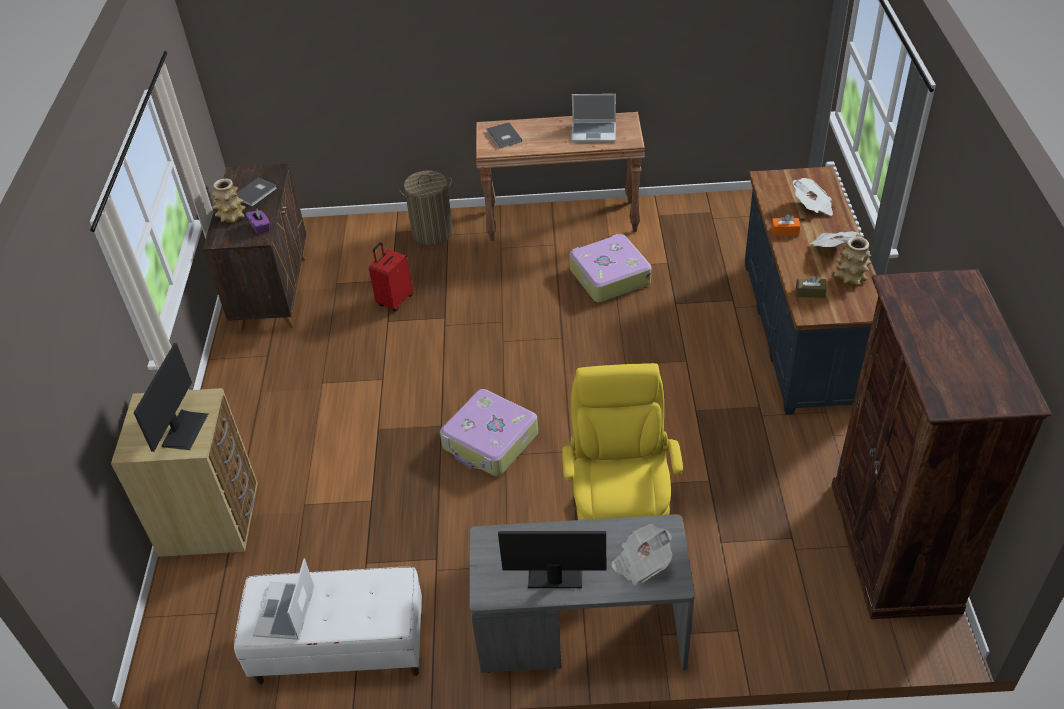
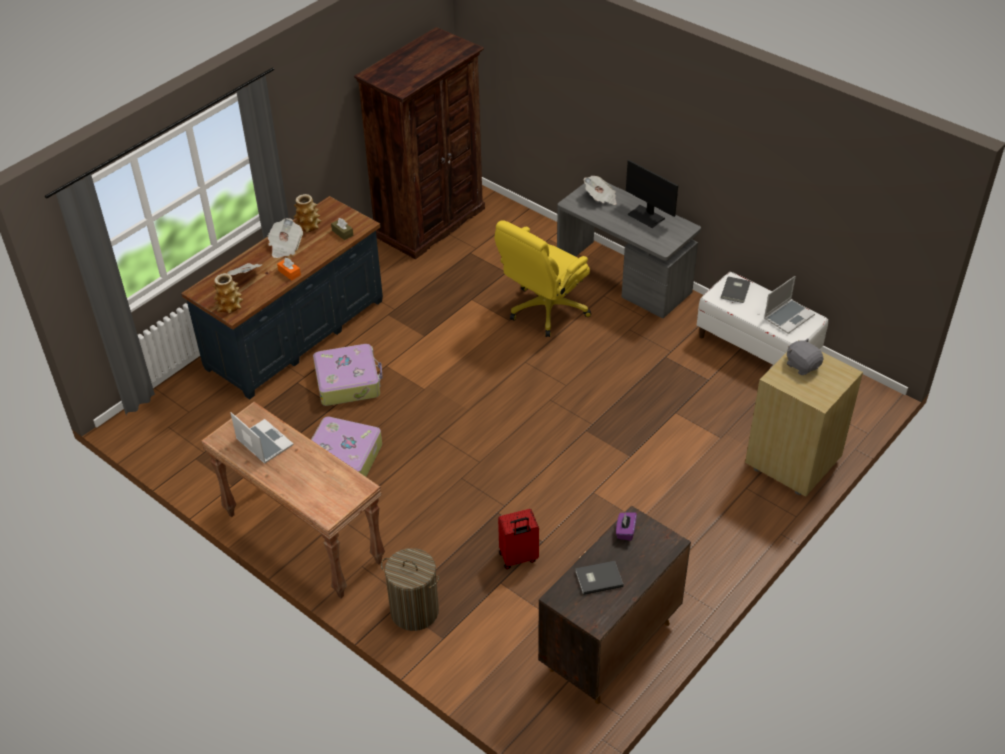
camera: 140 degrees left, 0 degrees up
monitor [133,343,208,452] -> grey plush toy [787,338,824,375]
vase [211,178,246,223] -> vase moved to [213,273,243,314]
suitcase [440,389,538,476] -> suitcase moved to [313,344,383,406]
grey book [486,122,522,148] -> grey book moved to [721,276,750,303]

